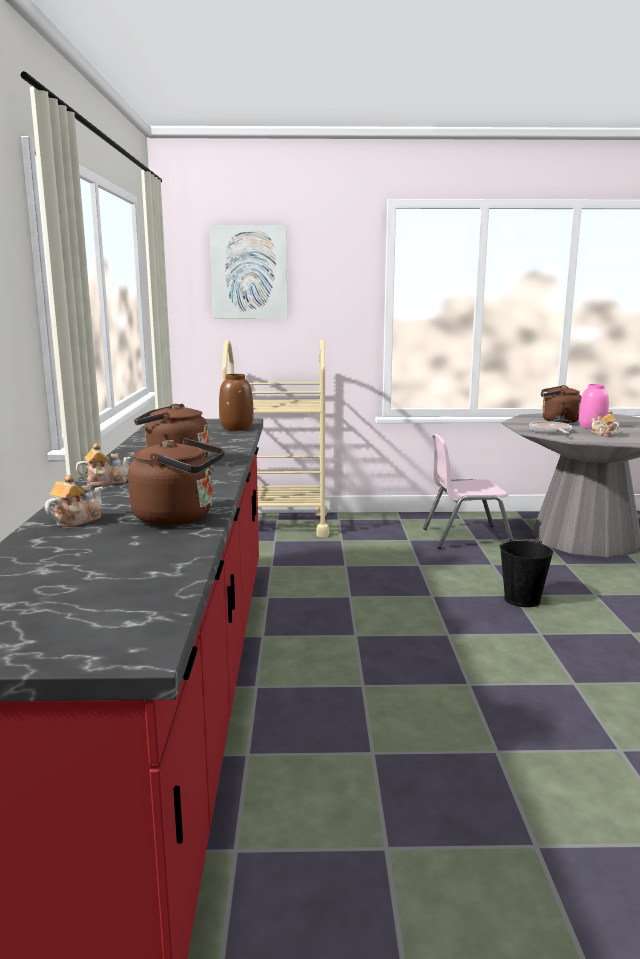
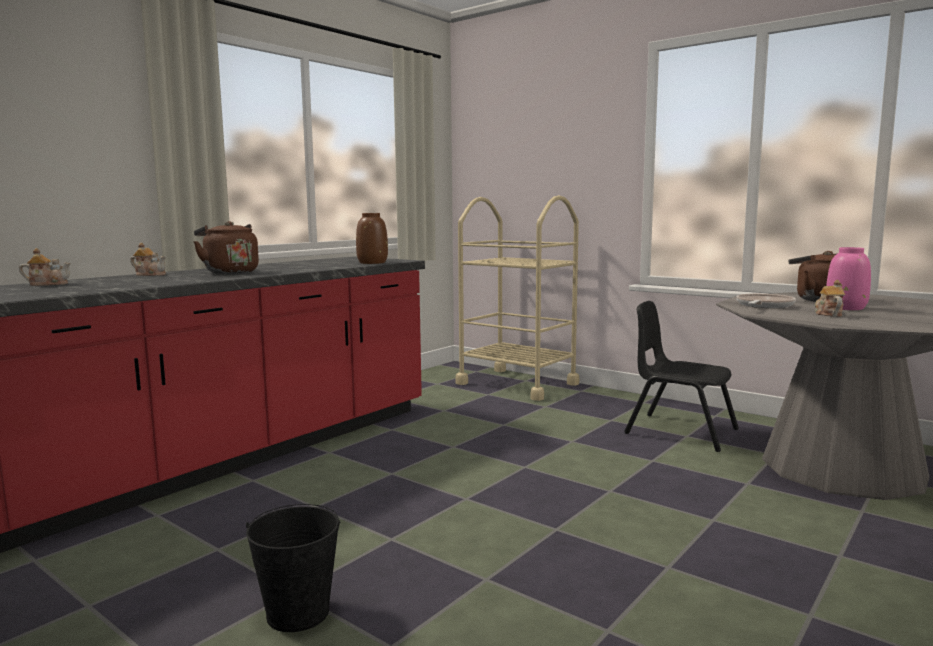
camera: 40 degrees right, 5 degrees down
brown kettle [128,438,225,525] -> none
picture [210,225,288,319] -> none
pink chair [423,434,514,549] -> black chair [624,301,739,452]
black bucket [500,539,553,607] -> black bucket moved to [246,504,340,632]

